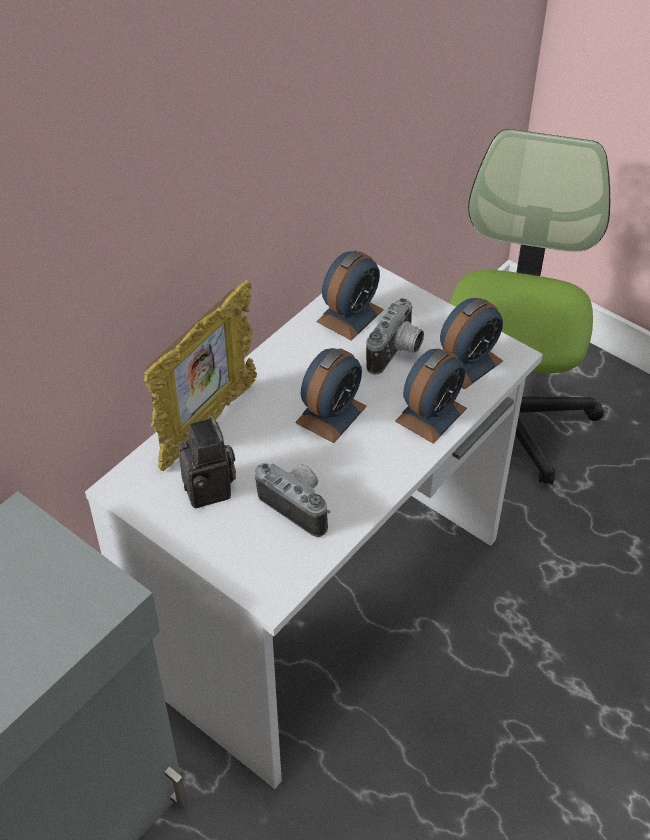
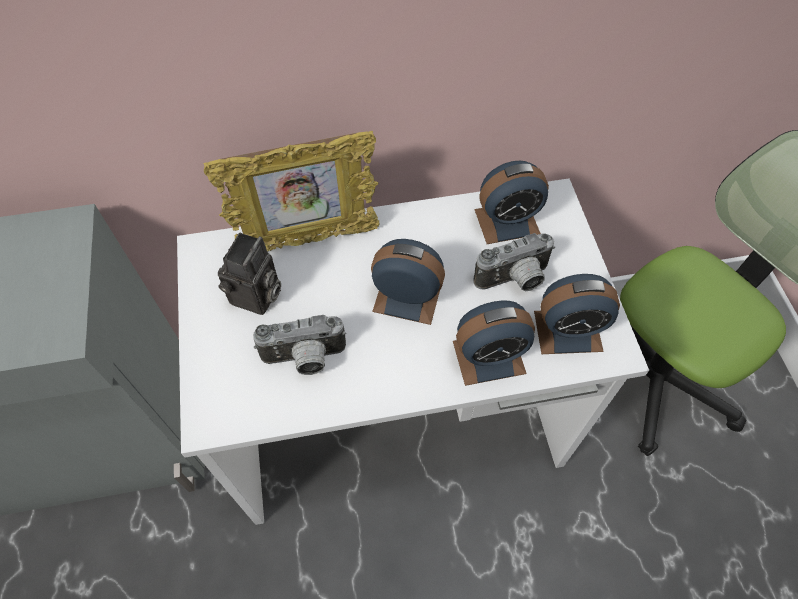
camera: 40 degrees right, 10 degrees up
camera [255,463,330,537] -> camera turned 90 degrees clockwise [253,315,346,375]
alarm clock [295,348,367,443] -> alarm clock turned 150 degrees counterclockwise [371,239,445,325]

